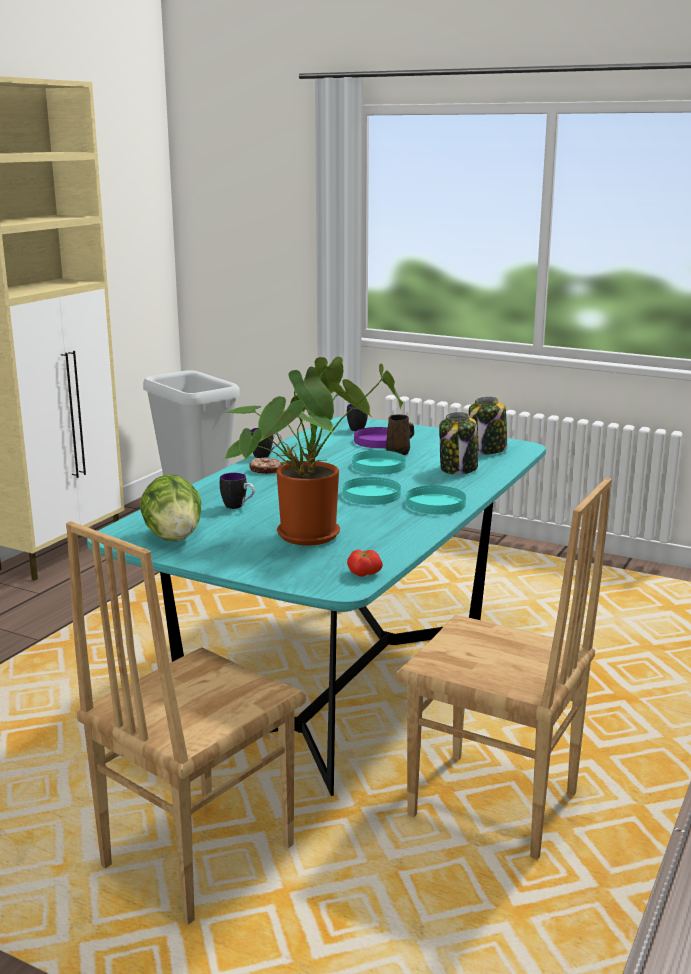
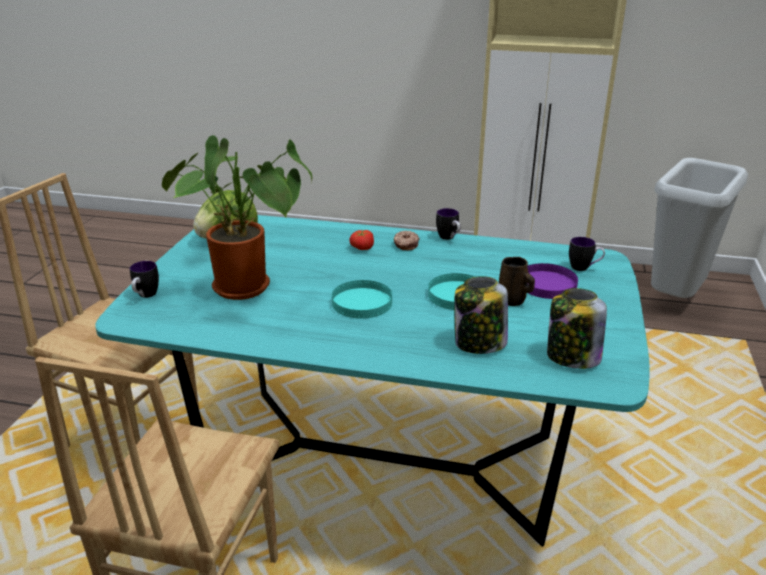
camera: 75 degrees right, 10 degrees up
mug [220,473,255,509] -> mug moved to [130,261,159,298]
tomato [347,550,383,577] -> tomato moved to [349,230,374,250]
turquoise plate [406,485,466,514] -> none

